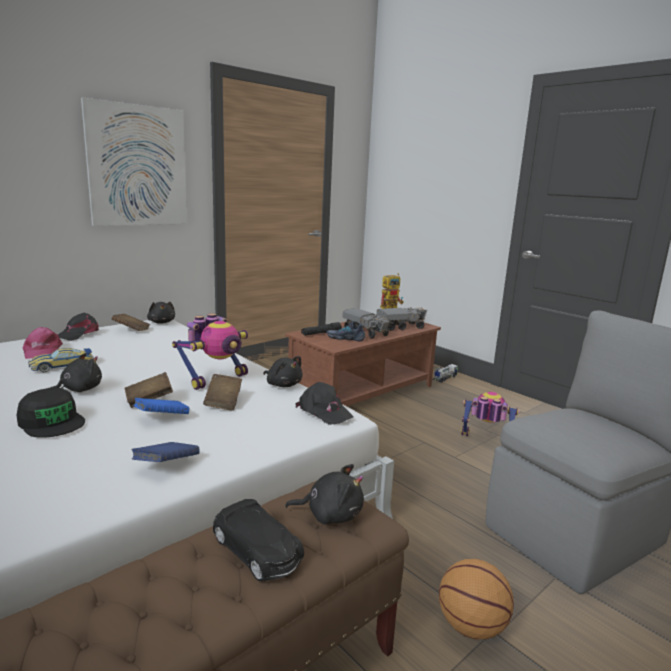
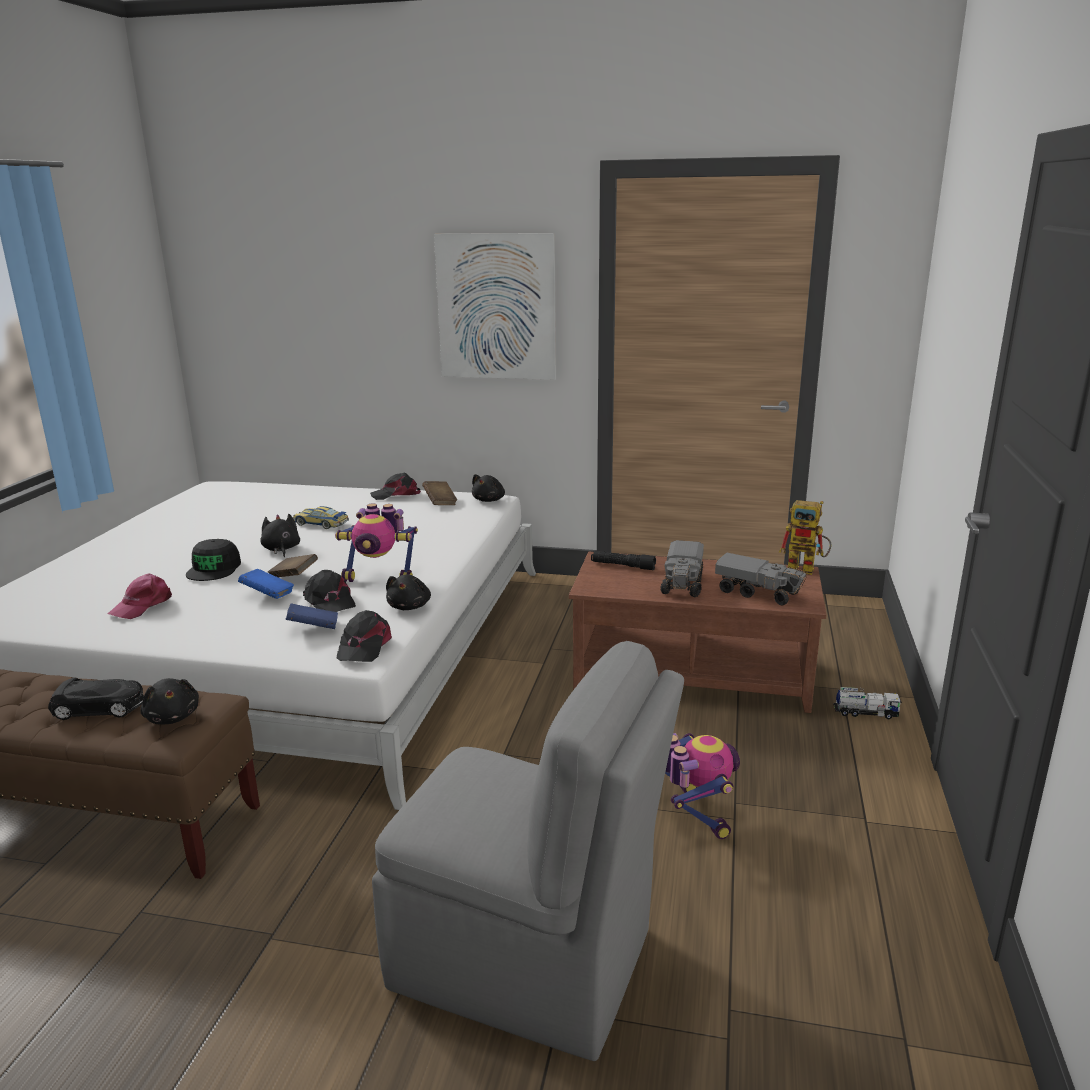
camera: 55 degrees right, 5 degrees up
pink cap [23,327,63,359] -> pink cap moved to [108,573,172,619]
black plush toy [50,353,102,392] -> black plush toy turned 120 degrees counterclockwise [260,514,300,557]
blue book [131,442,200,462] -> blue book moved to [286,604,338,629]
brown book [203,374,242,410] -> black cap [303,570,356,612]
black toy car [213,499,304,582] -> black toy car turned 105 degrees counterclockwise [48,678,144,720]
shoe [327,321,365,341] -> none
basketball [439,559,514,640] -> none

